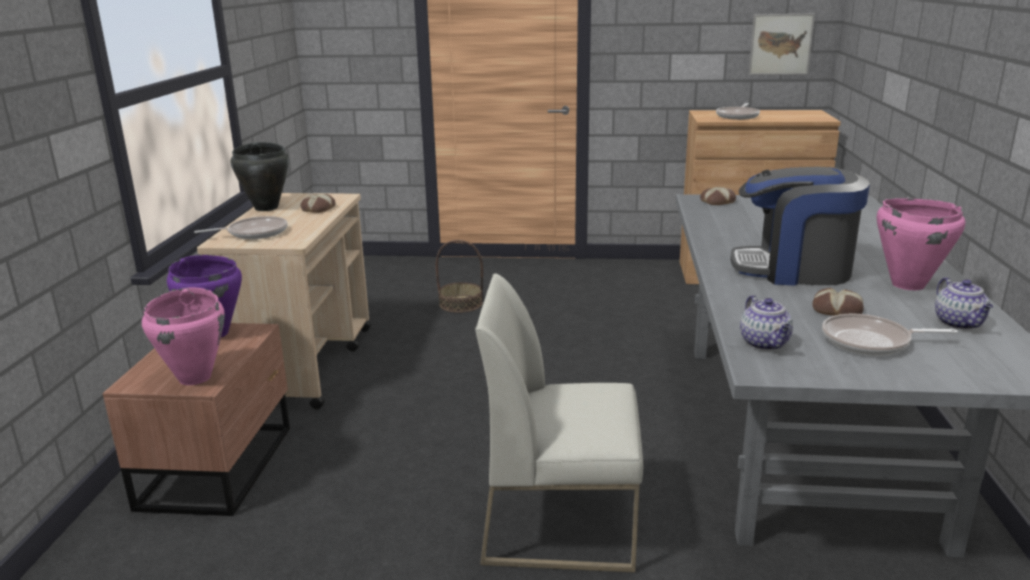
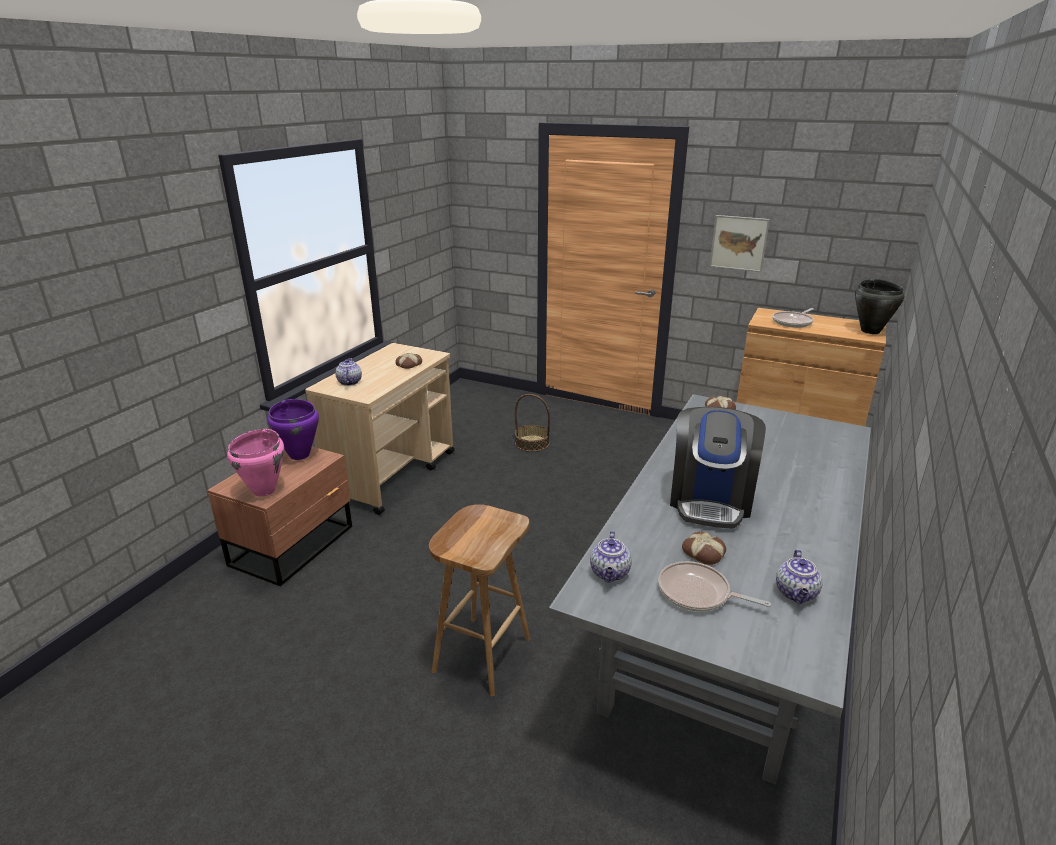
camera: 20 degrees right, 5 degrees up
frying pan [194,216,288,239] -> teapot [335,358,362,386]
black cooking pot [230,142,289,211] -> black cooking pot moved to [855,279,904,334]
white chair [475,273,643,573] -> brown stool [429,504,530,697]
coffee machine [730,167,870,286] -> coffee machine turned 105 degrees counterclockwise [670,407,766,529]
picture [749,14,815,75] -> picture moved to [709,215,770,272]
pink cooking pot [877,198,965,290] -> none

